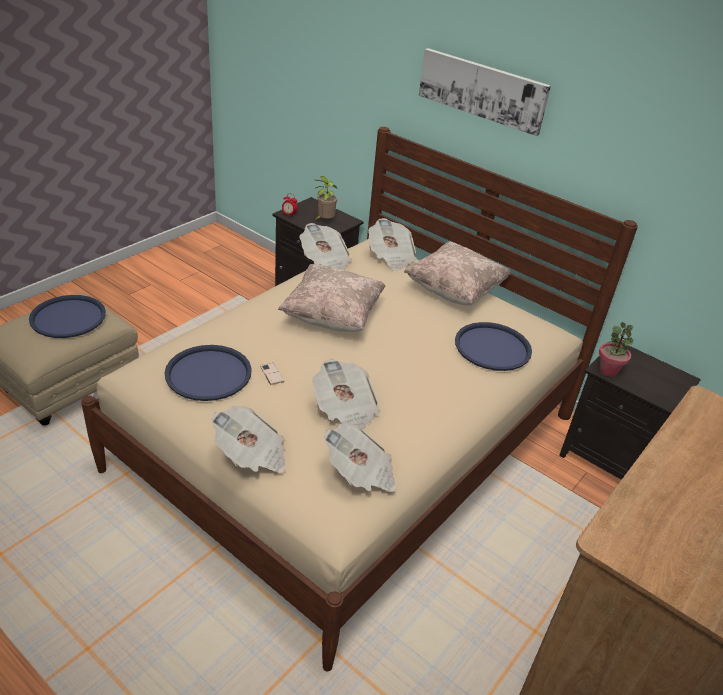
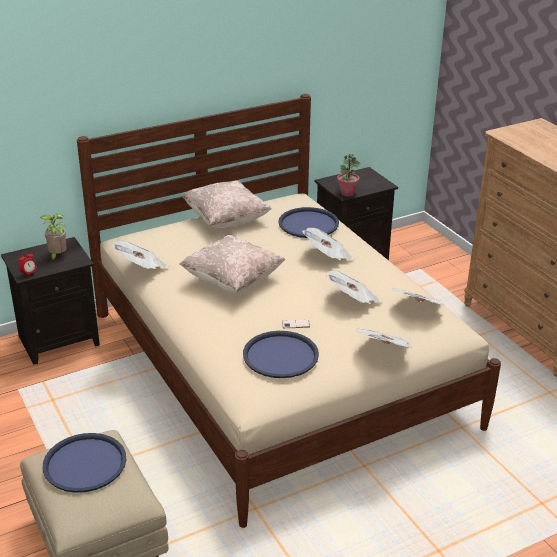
camera: 65 degrees left, 5 degrees down
newspaper [368,218,417,271] -> newspaper moved to [302,228,354,261]
picture [419,48,551,136] -> none

